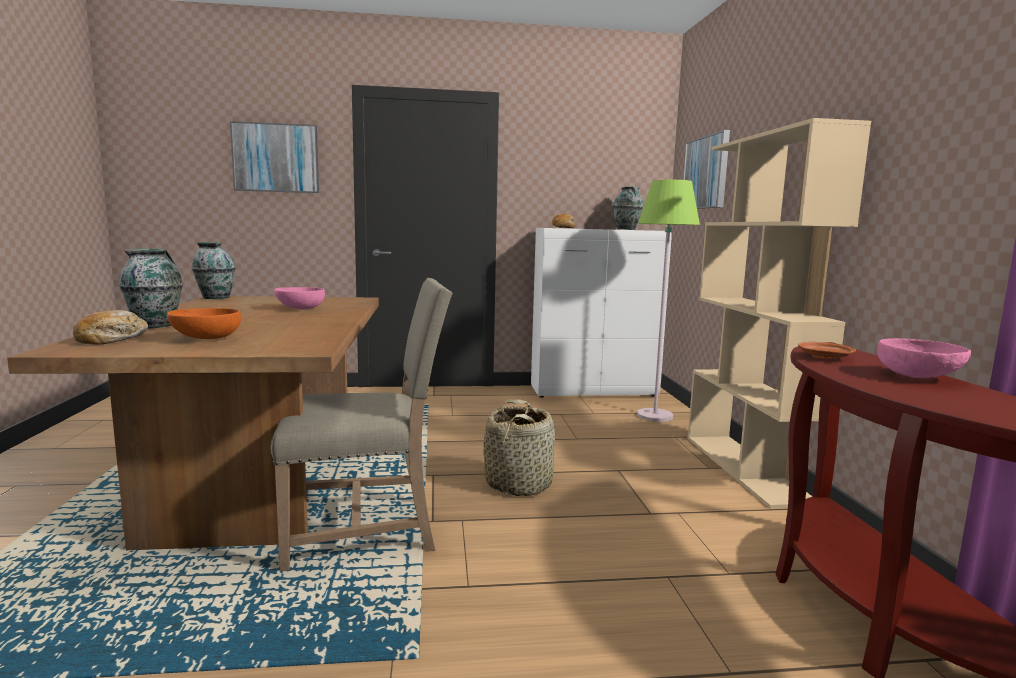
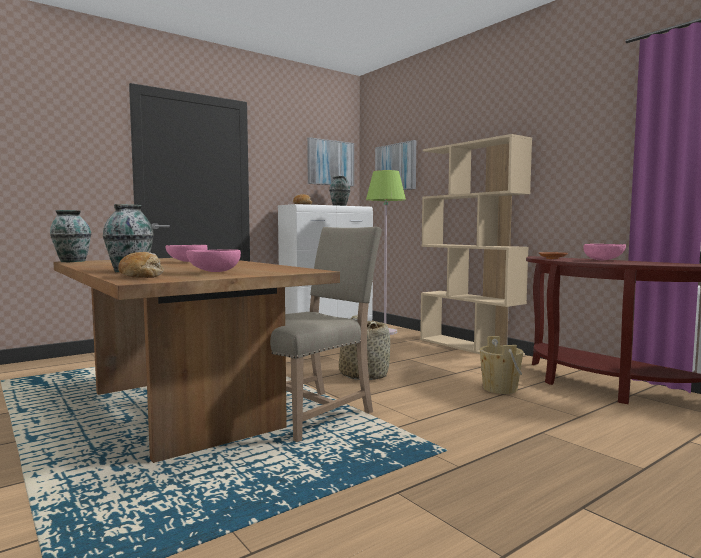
camera: 30 degrees left, 5 degrees down
orange bowl [167,308,241,339] -> pink bowl [186,249,241,272]
picture [230,121,319,193] -> picture moved to [307,137,354,187]
none -> beige bucket [480,336,523,394]

